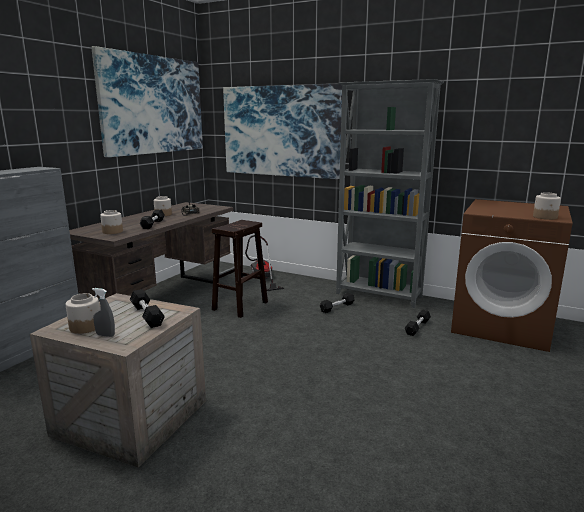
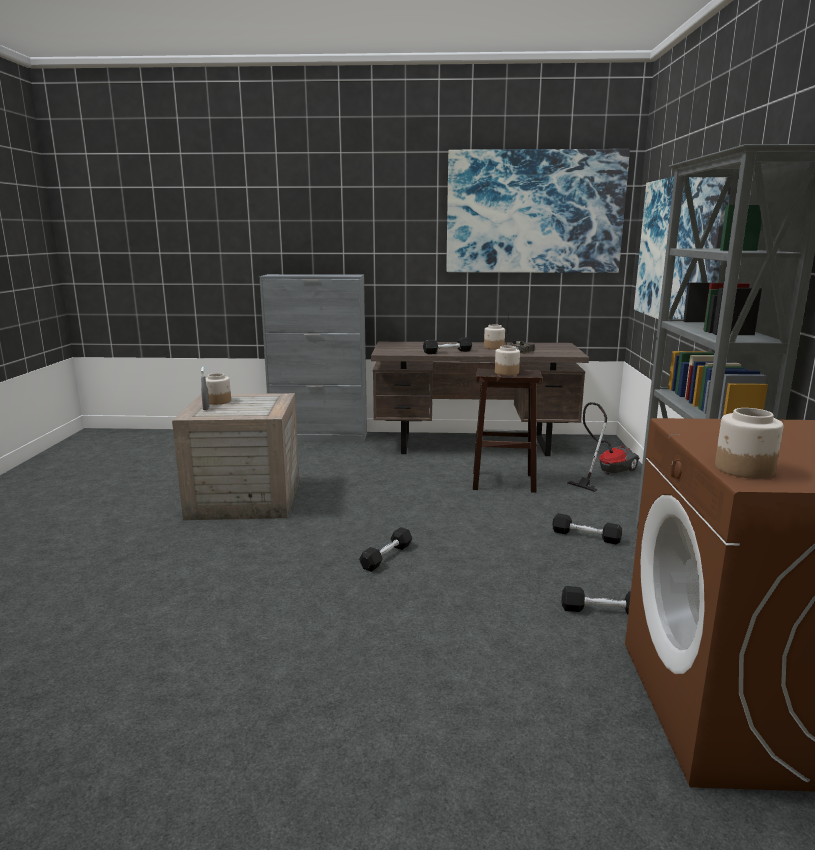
camera: 65 degrees right, 0 degrees up
jar [100,210,123,234] -> jar moved to [495,345,520,375]
black dumbbell [130,289,165,328] -> black dumbbell moved to [359,527,412,572]

